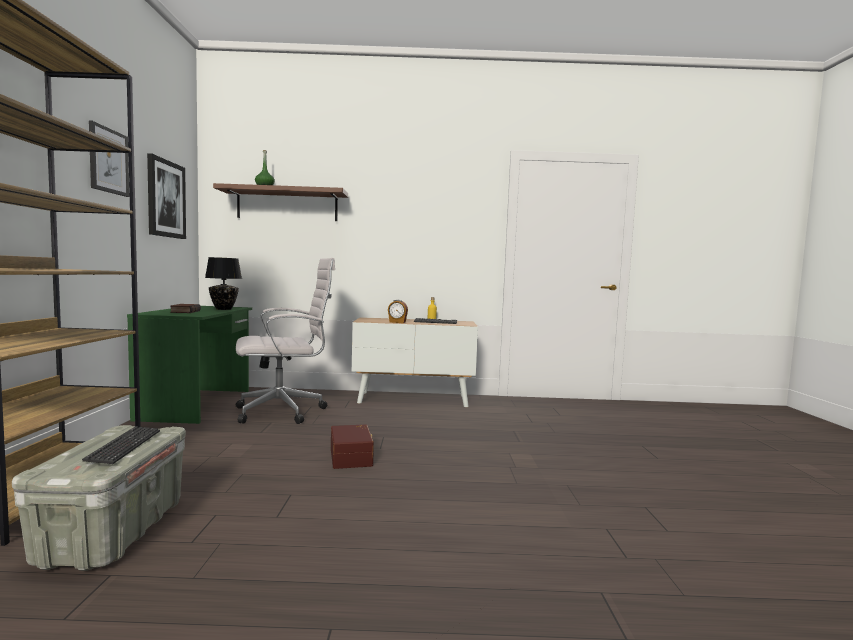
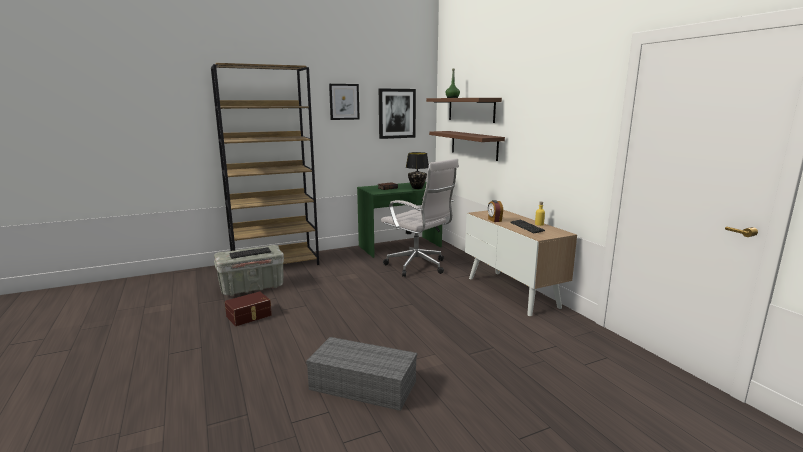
camera: 65 degrees right, 10 degrees up
brown storage box [331,424,374,469] -> brown storage box moved to [225,292,272,326]
none -> grey storage box [306,337,417,411]
none -> brown shelf [429,131,505,161]

